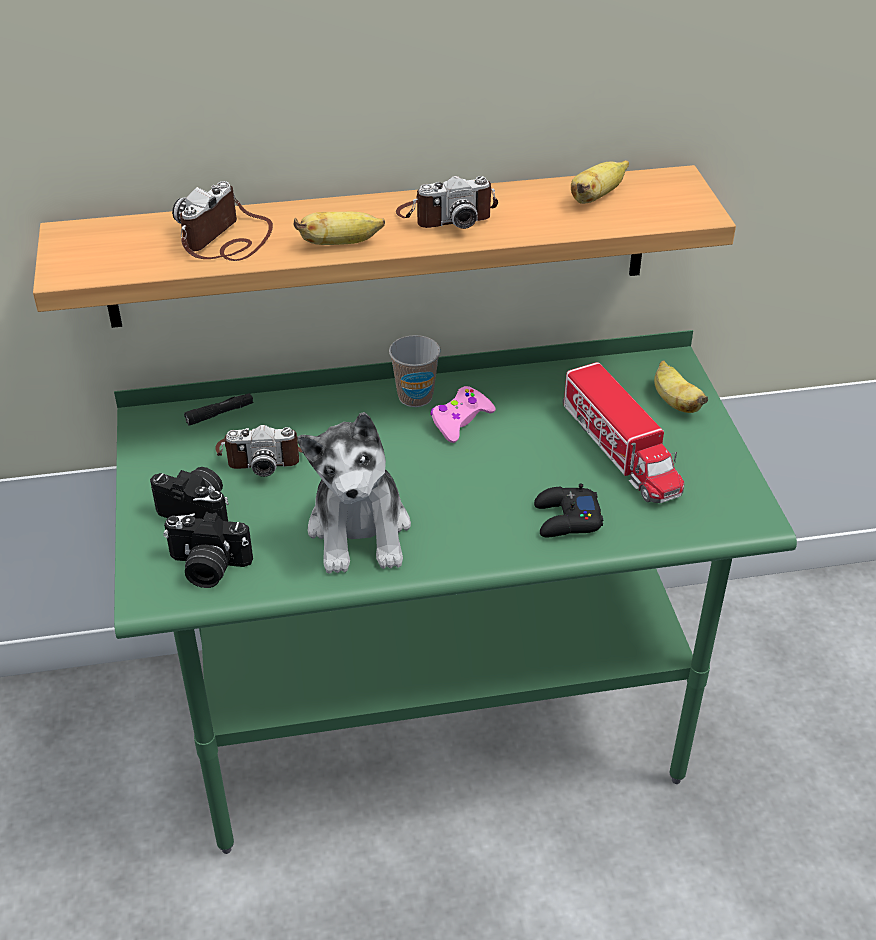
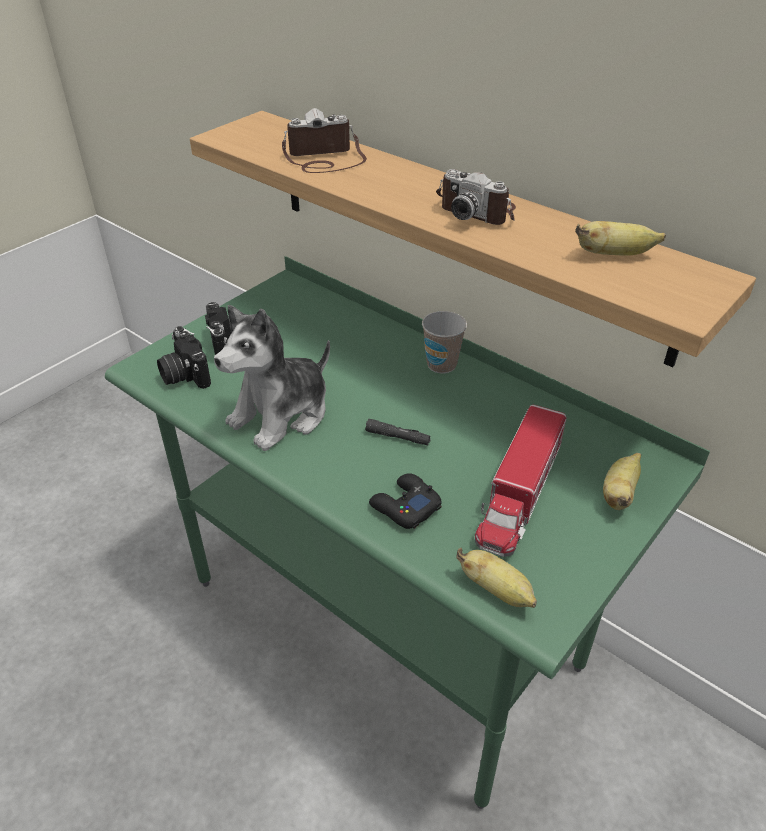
camera: 50 degrees right, 0 degrees up
black flashlight [184,393,253,426] -> black flashlight moved to [365,419,431,445]
camera [216,425,303,477] -> none
banana [294,212,385,245] -> banana moved to [456,548,537,608]
pink game controller [430,386,496,443] -> none

